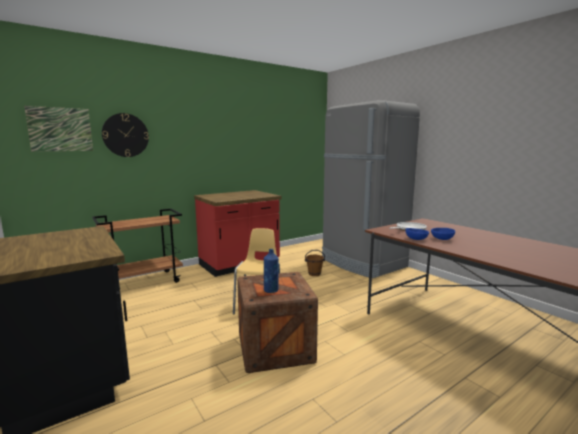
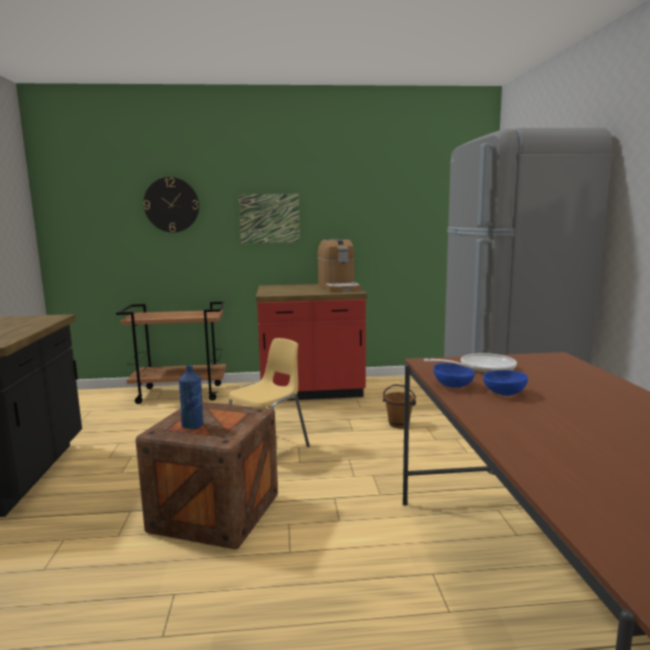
camera: 30 degrees right, 0 degrees up
picture [24,106,93,151] -> picture moved to [239,194,300,243]
none -> coffee machine [318,238,361,293]

